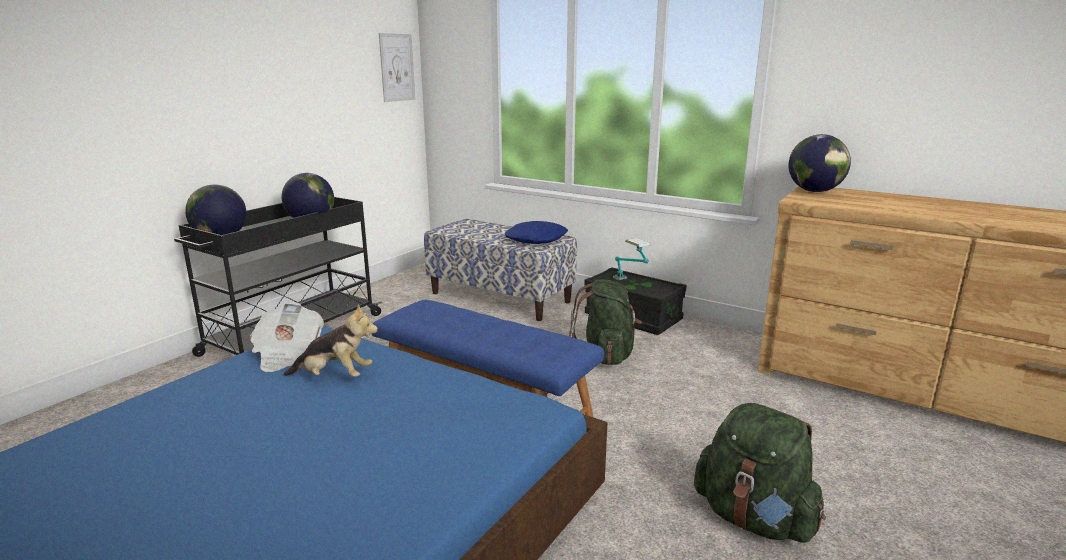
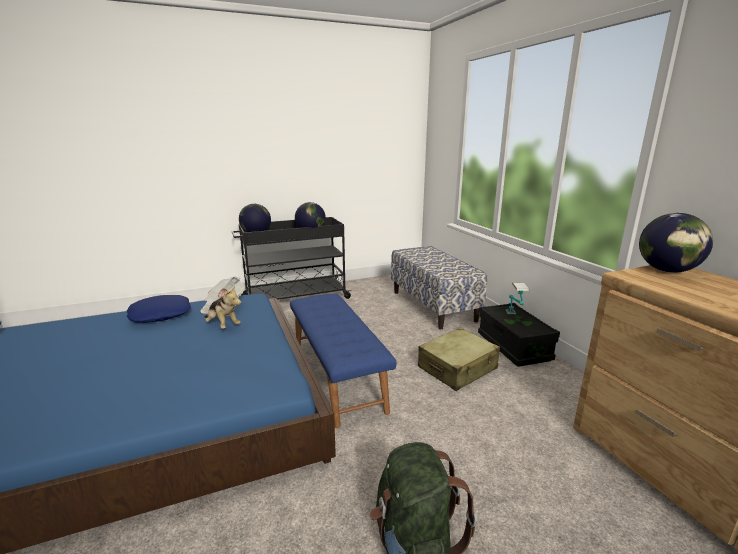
camera: 35 degrees right, 0 degrees up
picture [379,33,415,102] -> none
blue pillow [505,221,568,244] -> blue pillow moved to [127,295,191,323]
green backpack [569,279,642,365] -> beige suitcase [418,328,500,391]

